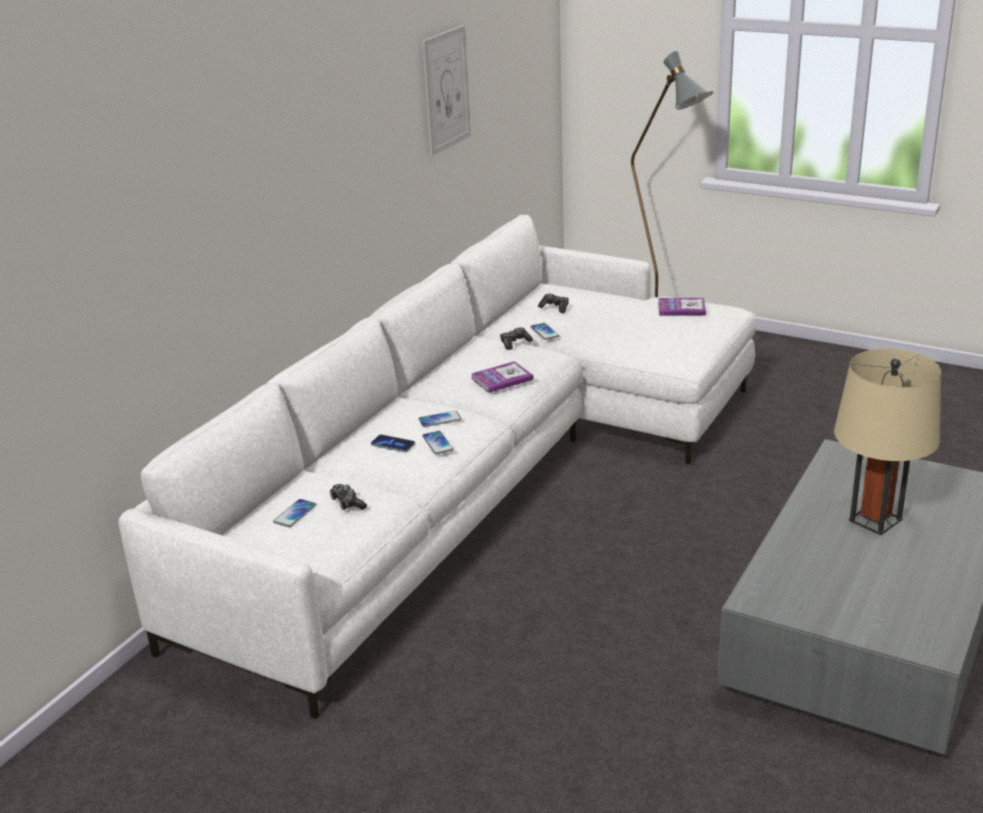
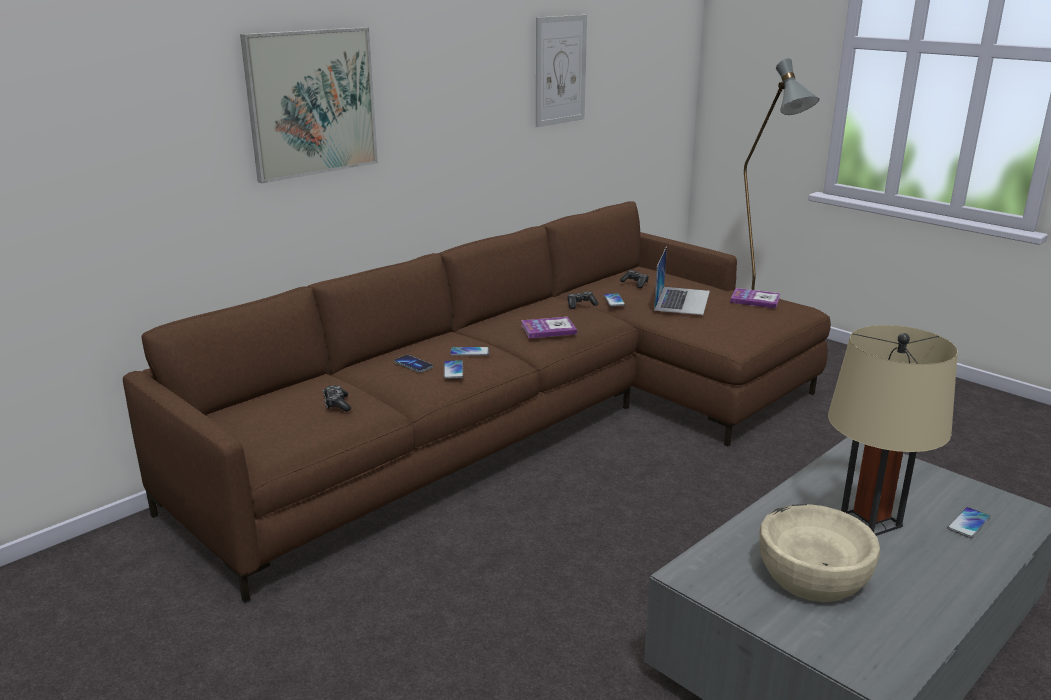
camera: 15 degrees right, 5 degrees down
white sofa [118,214,756,719] -> brown sofa [123,201,831,603]
phone [273,499,316,527] -> phone moved to [947,507,991,538]
none -> picture [240,27,378,183]
none -> laptop [654,246,710,315]
none -> beige bowl [759,504,880,602]

